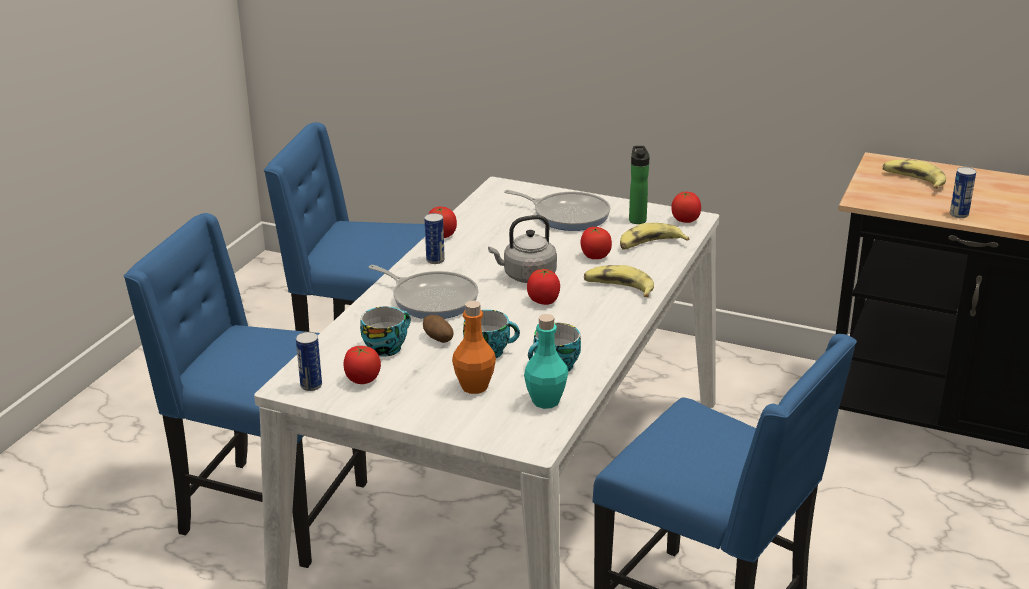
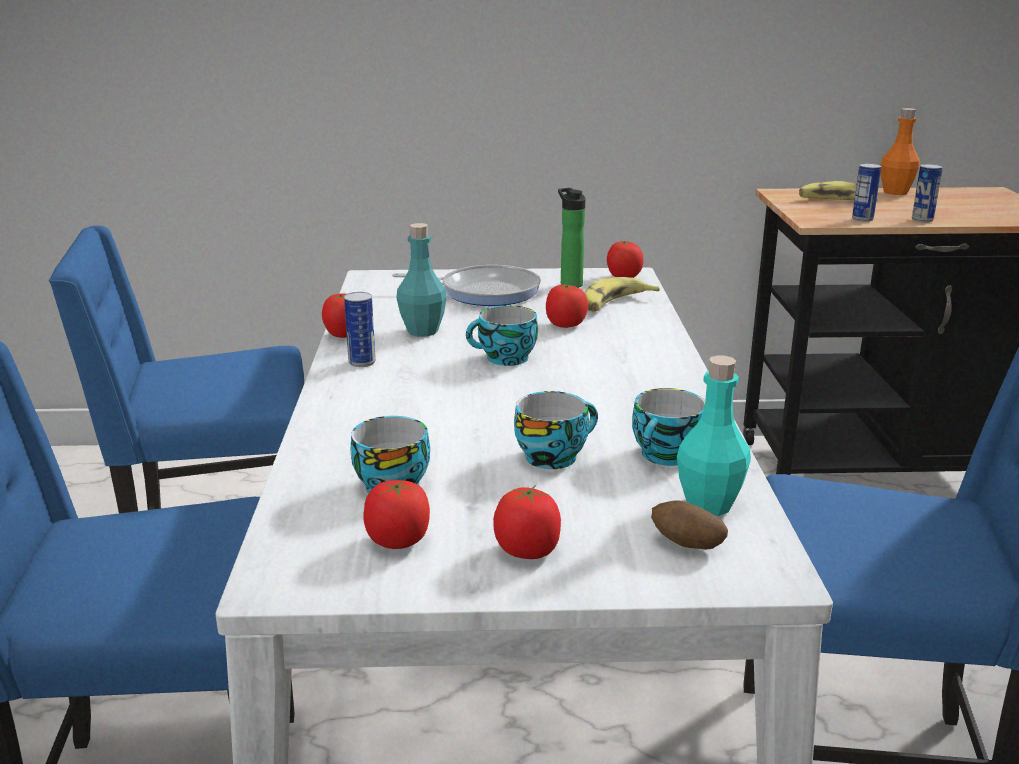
camera: 25 degrees left, 5 degrees down
can [296,332,322,391] -> can moved to [852,163,882,222]
frying pan [369,265,479,319] -> none
potato [423,315,454,343] -> potato moved to [651,501,728,550]
orange bottle [452,301,496,394] -> orange bottle moved to [881,108,920,195]
grey kettle [488,215,557,283] -> cup [466,305,538,366]
tomato [527,269,560,305] -> tomato moved to [493,485,561,559]
banana [584,265,654,297] -> none
none -> turquoise bottle [396,223,447,337]

